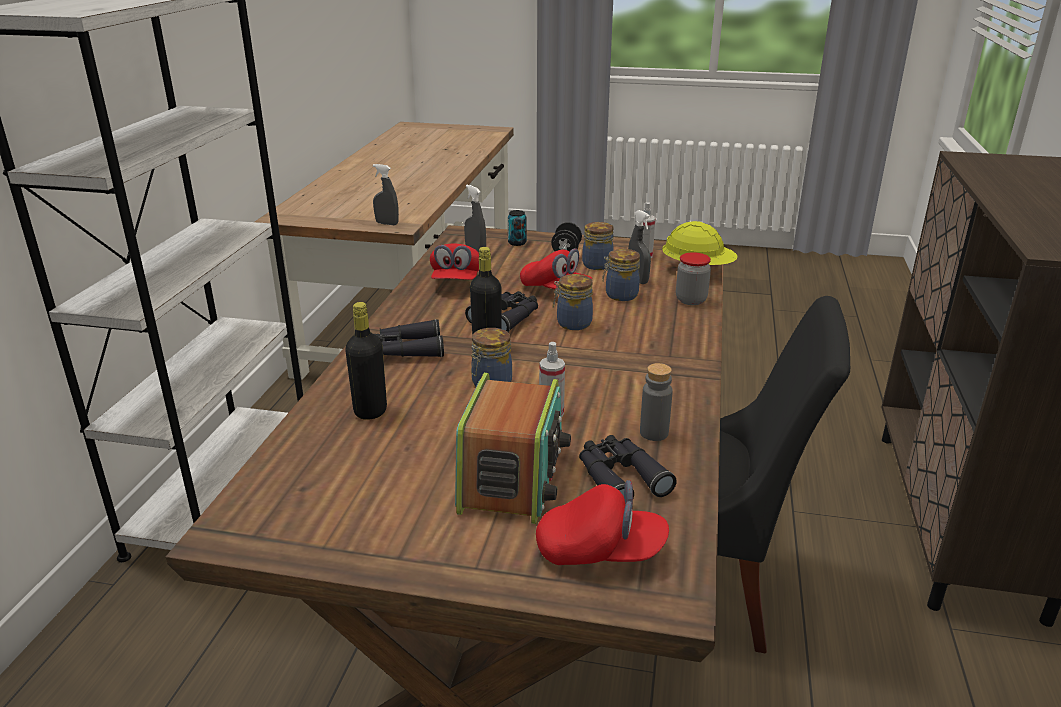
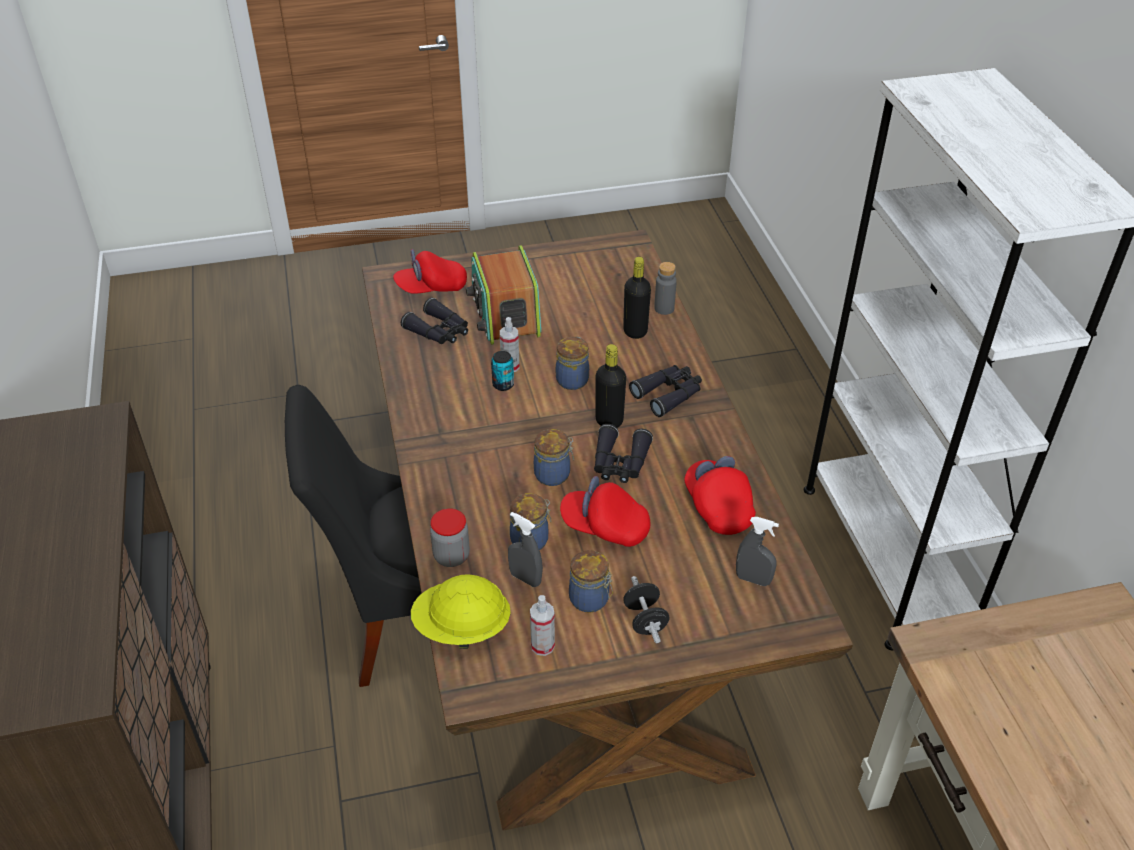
camera: 155 degrees right, 15 degrees up
grey spray bottle [373,164,399,225] -> none
can [508,210,527,246] -> can moved to [491,351,514,391]
grey bottle [640,363,673,441] -> grey bottle moved to [654,262,677,315]

